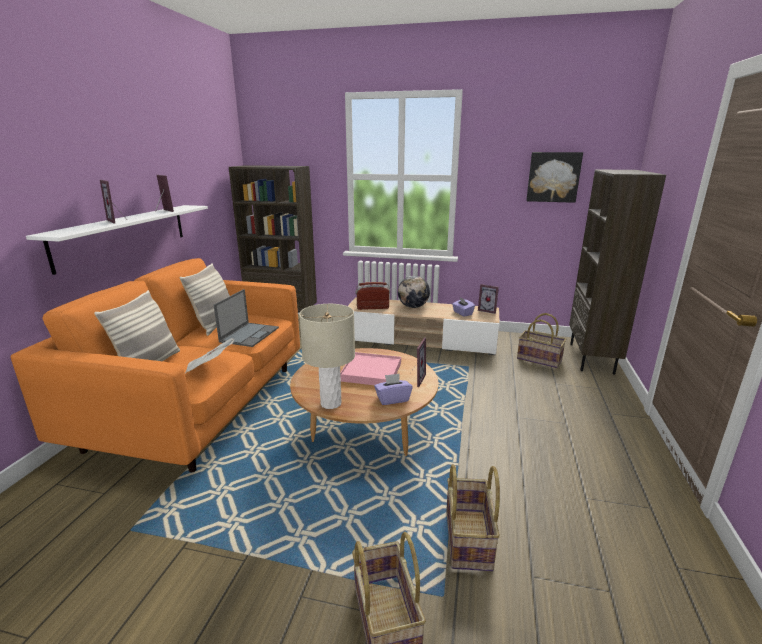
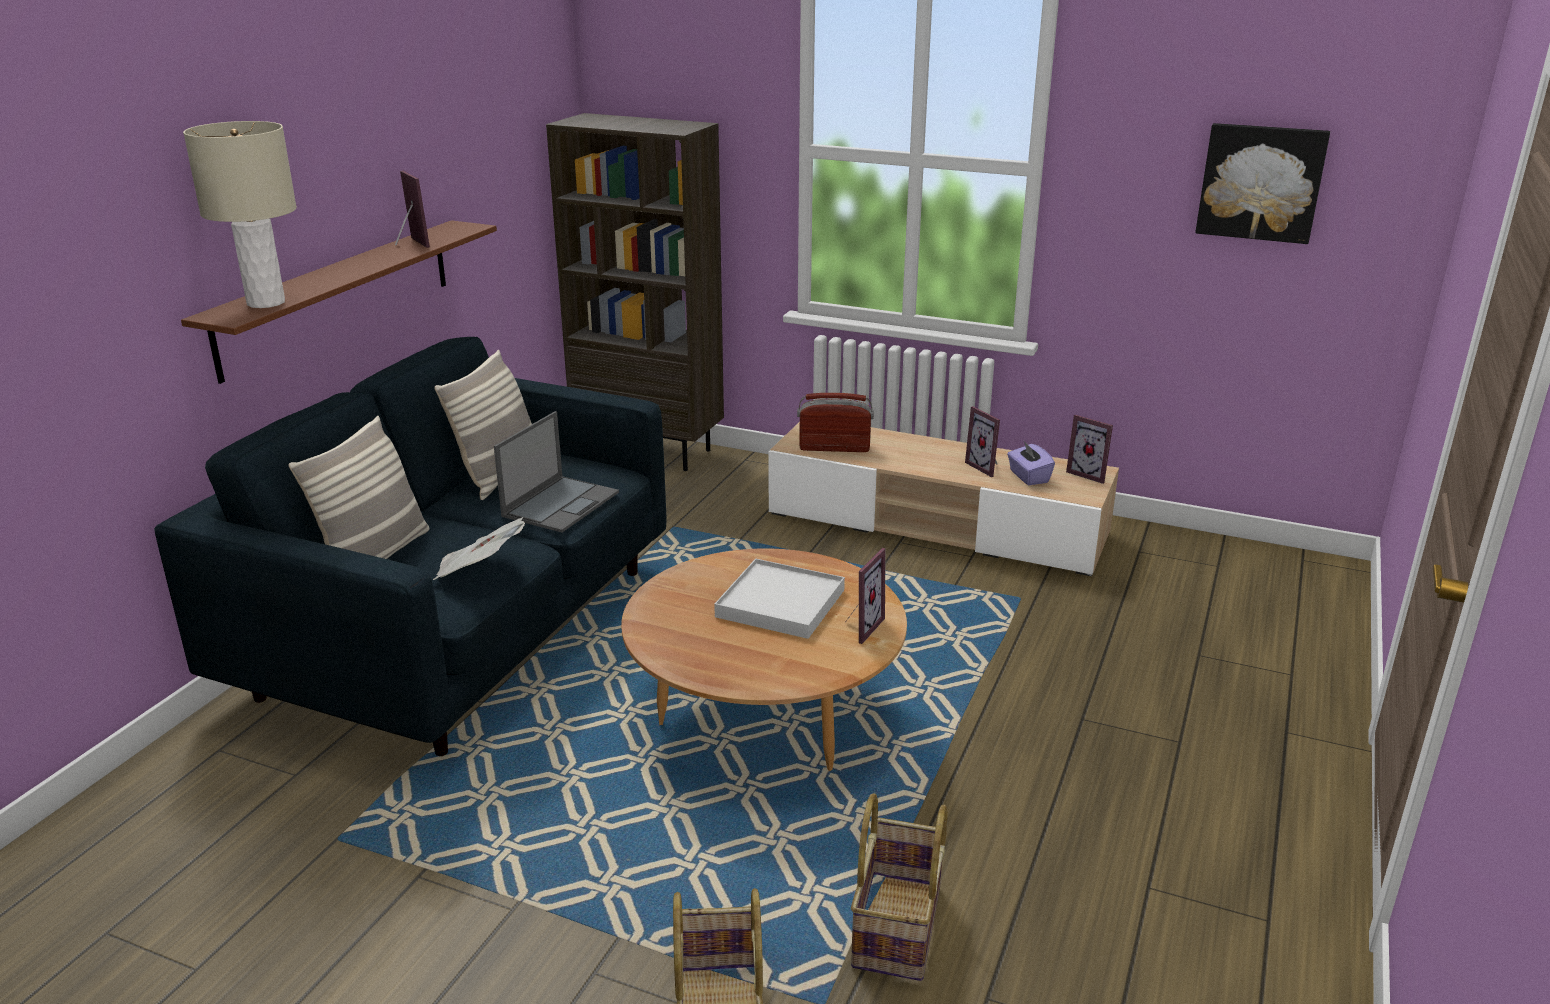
camera: 10 degrees right, 5 degrees up
orange sofa [10,258,300,472] -> blue sofa [154,337,666,756]
white shelf [26,205,208,275] -> brown shelf [181,220,497,384]
picture frame [100,180,125,224] -> picture frame moved to [965,406,1000,477]
beige table lamp [299,304,355,409] -> beige table lamp moved to [183,121,297,308]
pink tray [340,352,401,385] -> white tray [714,559,845,639]
purple tissue box [374,374,413,405] -> none
globe [398,276,430,308] -> none
basket [517,313,566,368] -> none
brown bookcase [569,169,666,374] -> none

